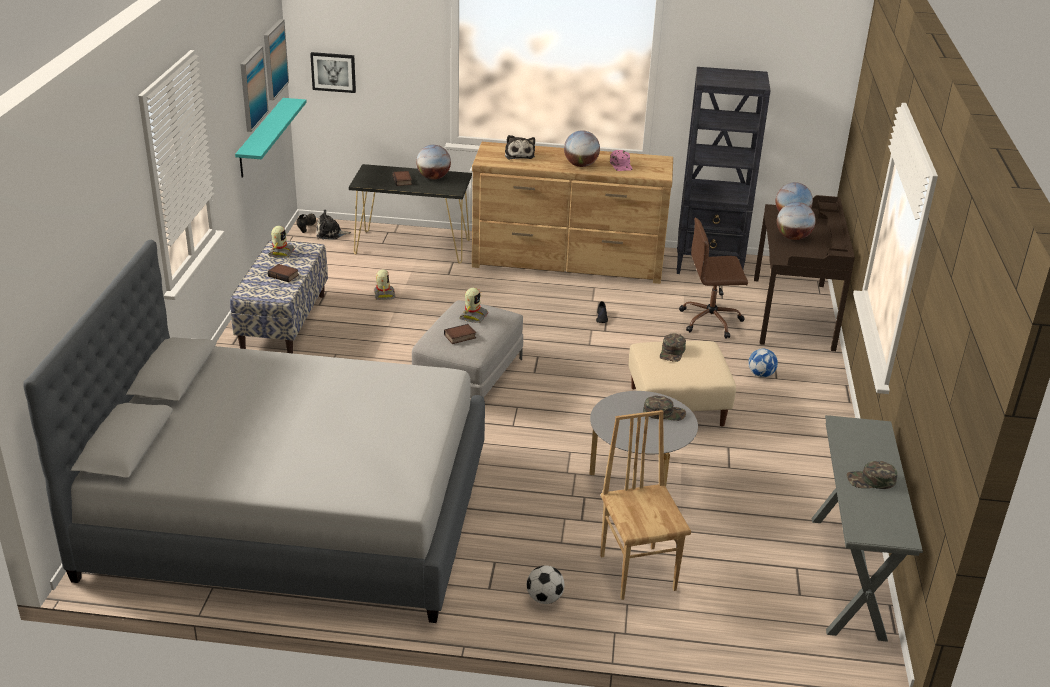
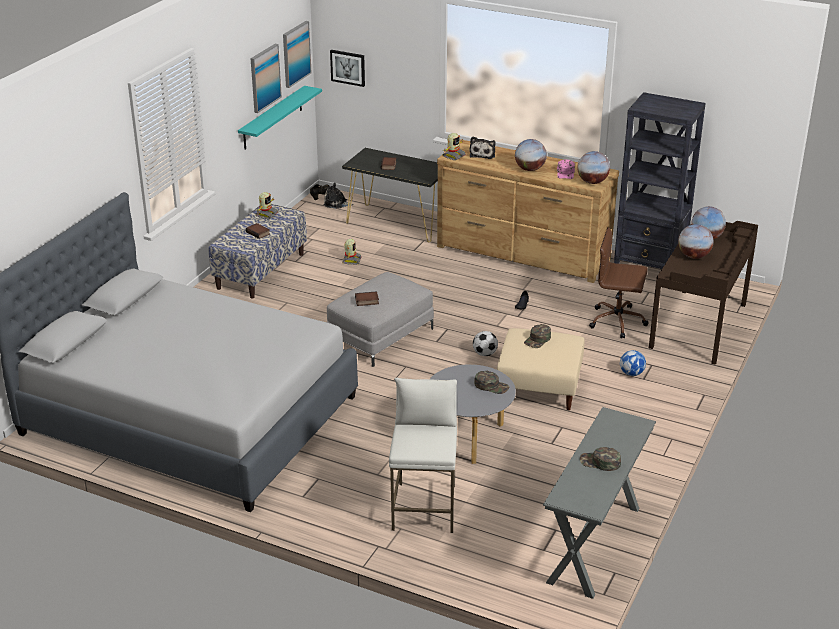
camera: 20 degrees right, 0 degrees up
globe [416,145,451,180] -> globe moved to [577,151,610,184]
toy robot [459,288,488,323] -> toy robot moved to [443,133,466,160]
football [527,565,565,604] -> football moved to [473,331,498,356]
brown chair [600,410,691,600] -> white stool [389,378,457,533]

